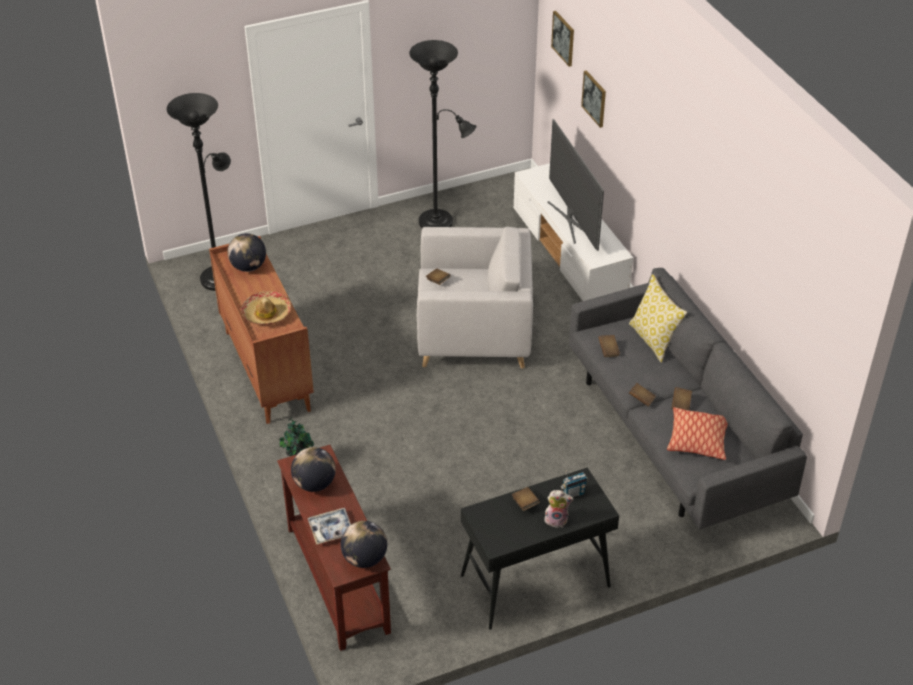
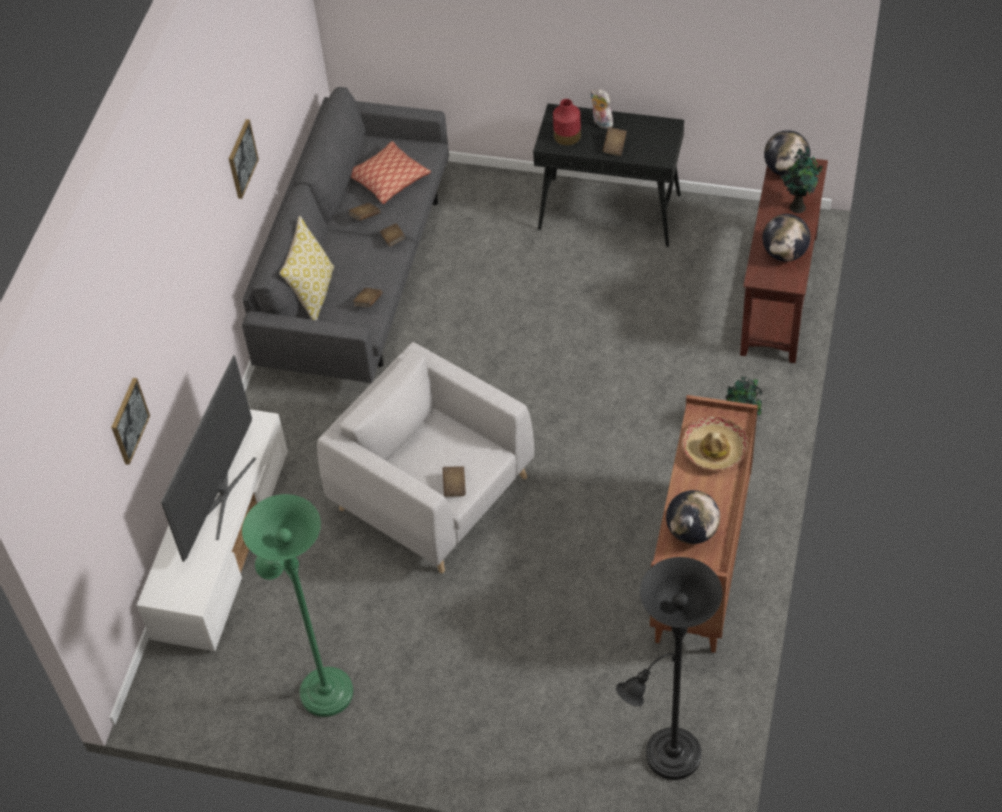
camera: 140 degrees left, 10 degrees up
tray [307,508,351,545] -> potted plant [780,146,822,213]
black floor lamp [409,40,476,228] -> green floor lamp [242,494,353,717]
picture [551,11,574,67] -> picture moved to [229,119,259,199]
radio [561,470,588,498] -> red vase [553,99,581,145]

